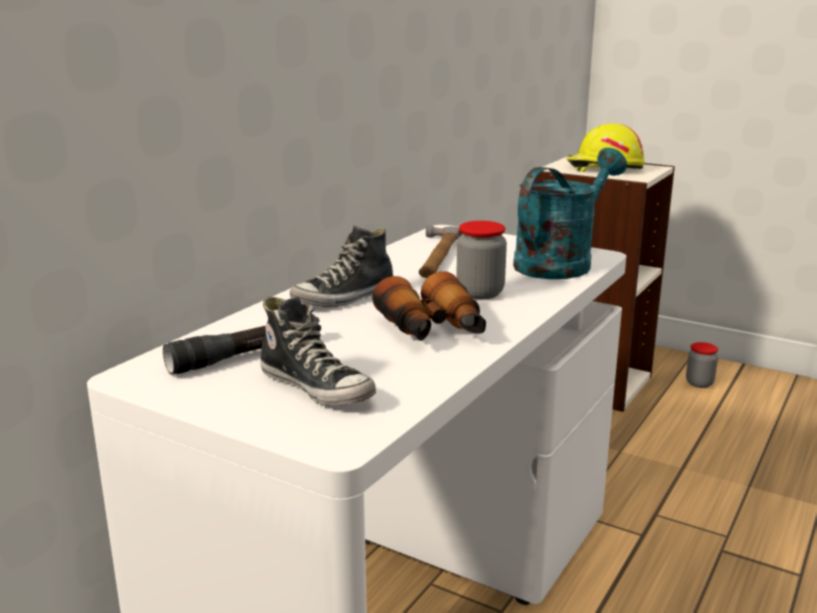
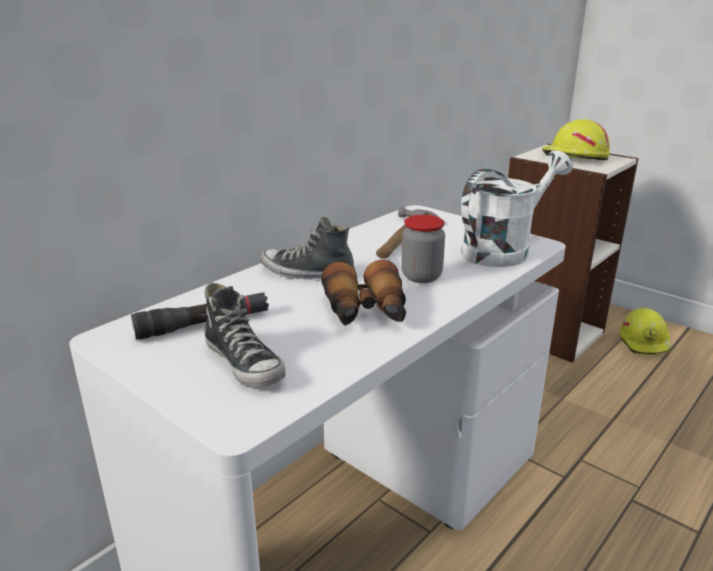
camera: 10 degrees right, 5 degrees up
shoe [289,225,393,307] -> shoe turned 45 degrees clockwise [260,217,355,279]
turquoise watering can [513,148,627,279] -> white watering can [461,150,573,267]
jar [686,342,718,388] -> yellow hard hat [620,307,671,355]

